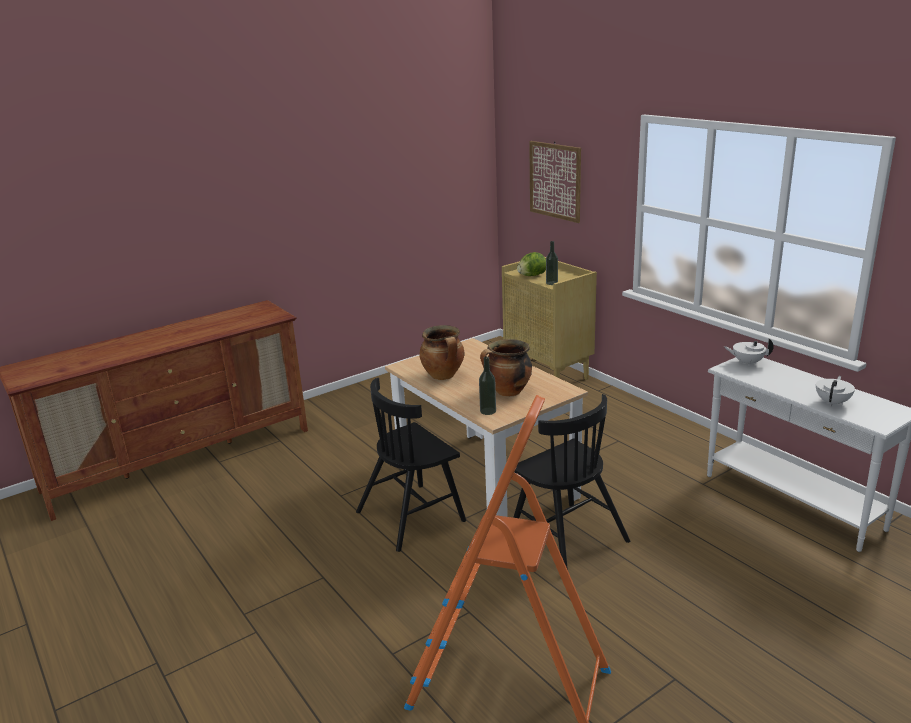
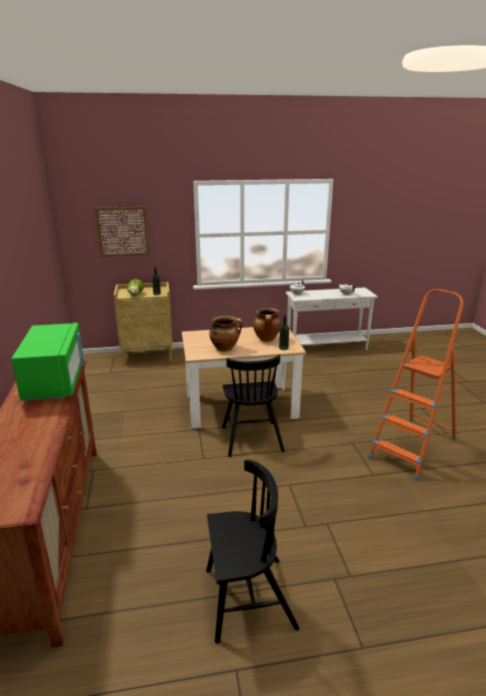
camera: 65 degrees left, 0 degrees up
black chair [513,394,630,570] -> black chair moved to [206,460,300,644]
none -> green microwave [11,323,84,401]

